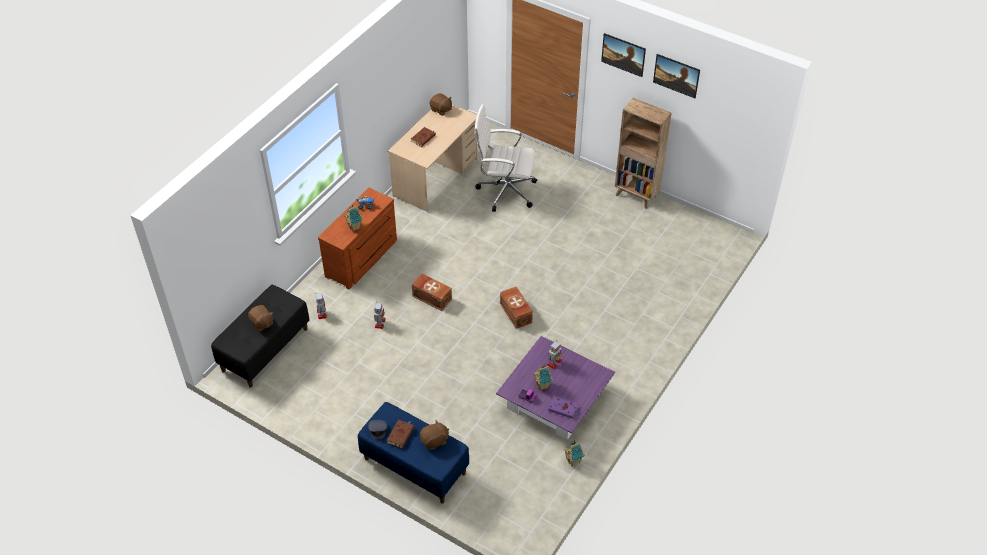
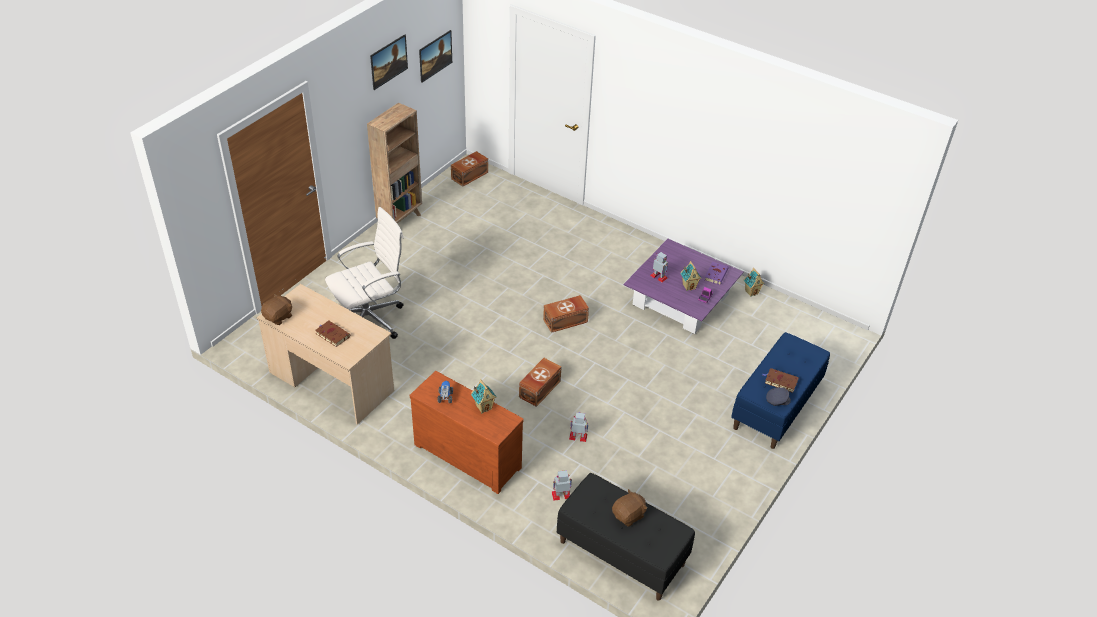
camera: 90 degrees left, 5 degrees down
brown plush toy [420,420,449,450] -> none
white office chair [474,104,537,212] -> white office chair turned 135 degrees counterclockwise [325,207,403,339]
picture [601,33,646,77] -> picture moved to [419,30,452,83]
none -> brown storage box [451,151,488,186]

